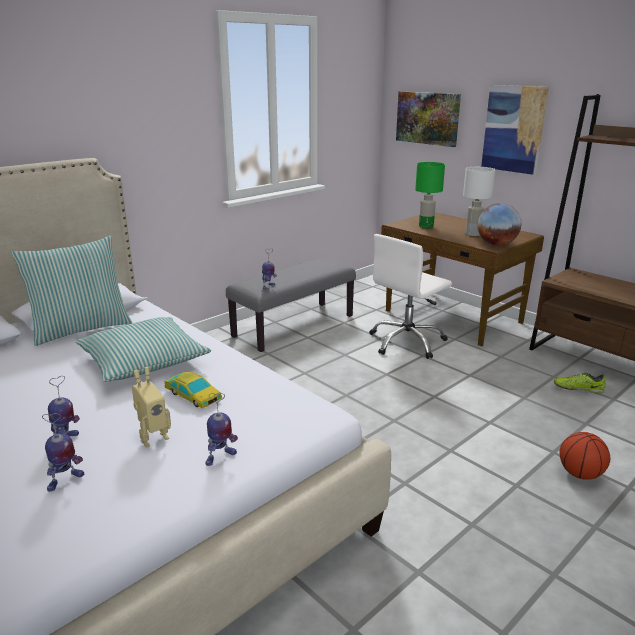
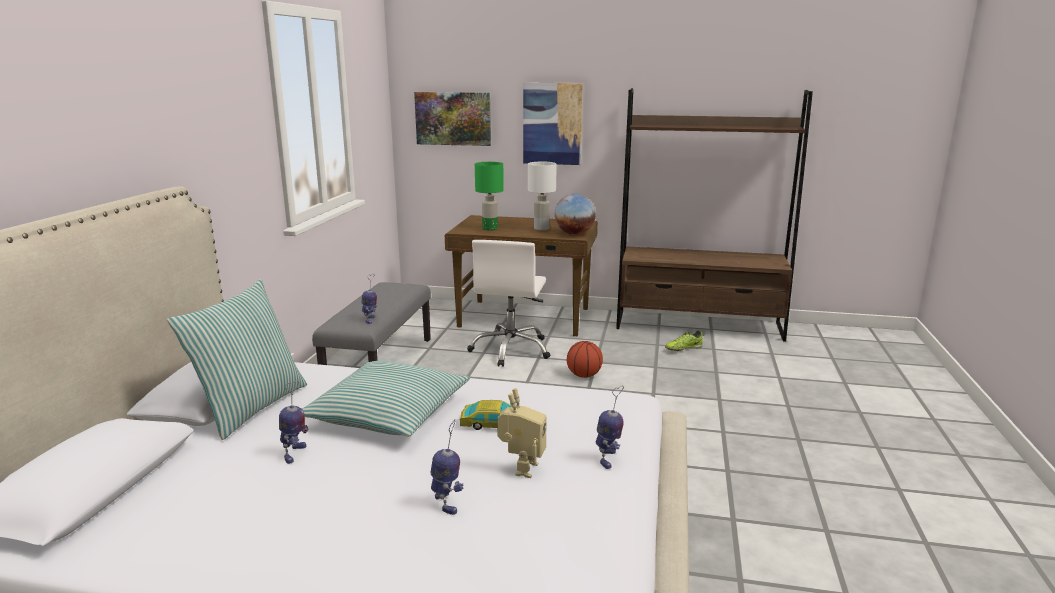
camera: 35 degrees left, 5 degrees down
toy robot [42,413,84,492] -> toy robot moved to [279,381,308,464]
basketball [560,432,610,480] -> basketball moved to [567,341,603,378]

